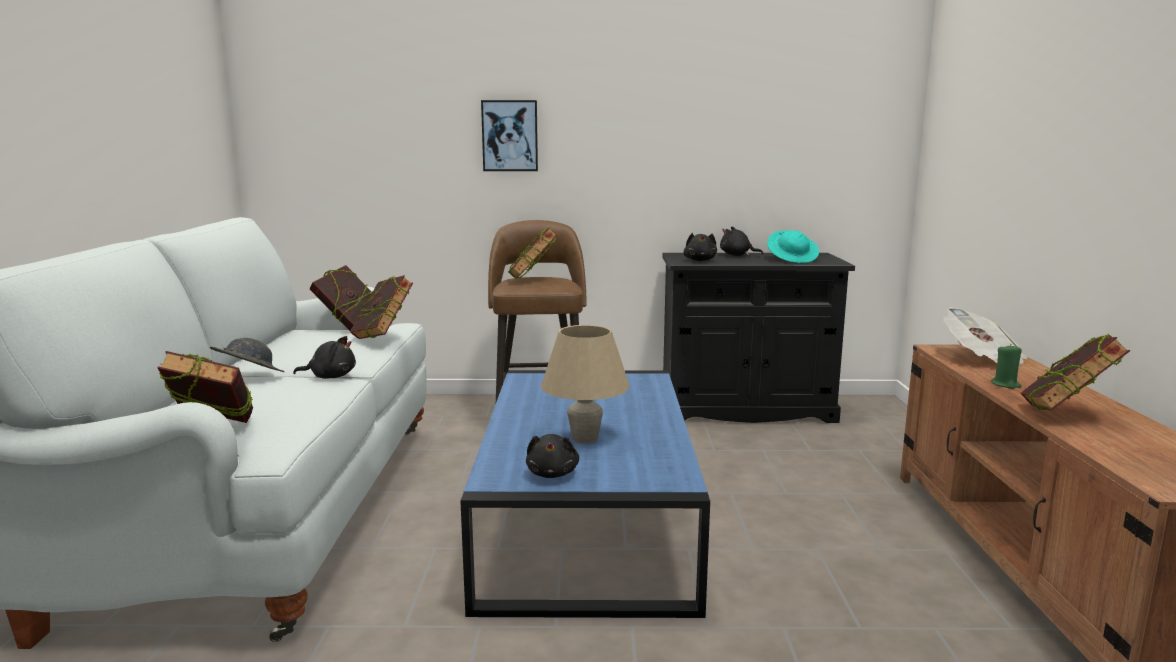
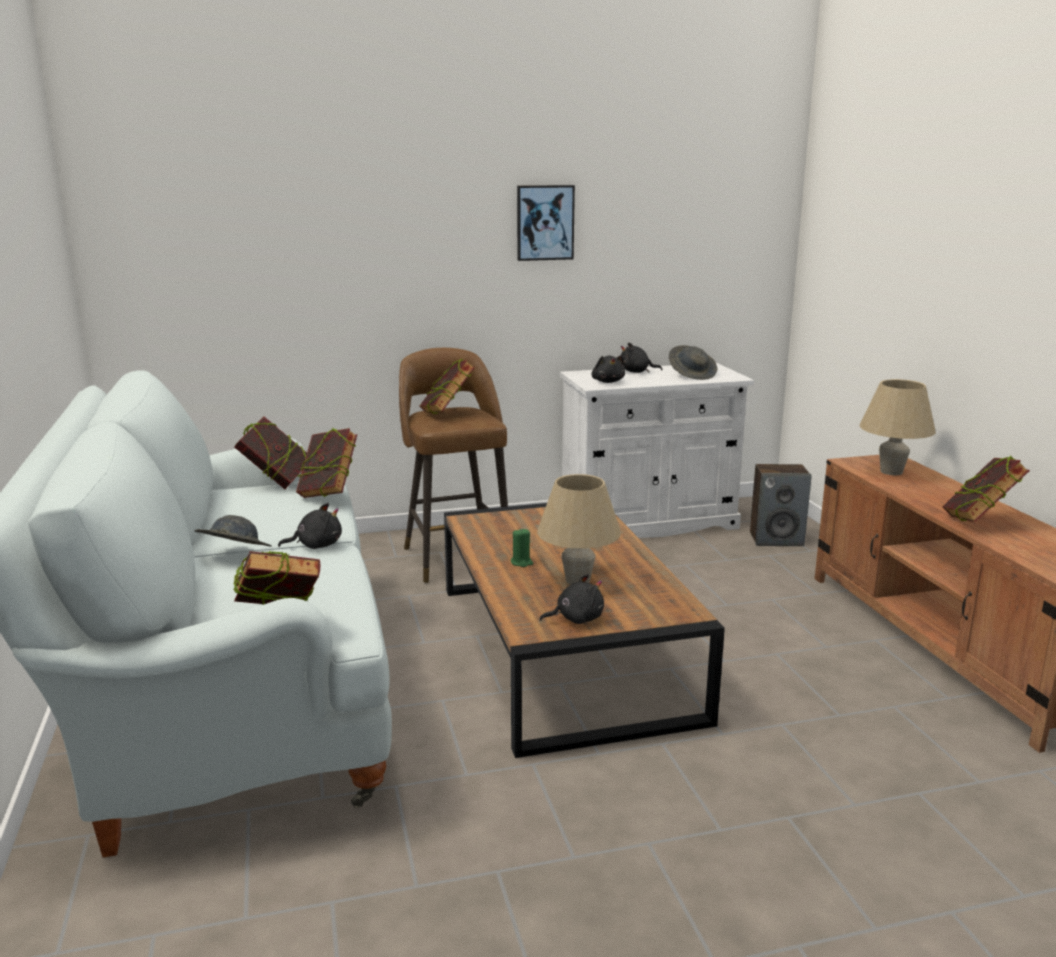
camera: 15 degrees left, 5 degrees up
blue coffee table [460,370,710,618] -> brown coffee table [444,503,725,758]
picture [481,100,538,171] -> picture moved to [517,185,575,261]
black plush toy [526,434,579,478] -> black plush toy turned 90 degrees counterclockwise [539,574,604,624]
black cabinet [662,253,855,423] -> white cabinet [560,363,754,538]
turquoise hat [767,230,819,263] -> grey hat [669,345,717,380]
newspaper [943,307,1027,369] -> beige table lamp [859,379,936,475]
green candle [991,344,1022,389] -> green candle moved to [511,528,533,567]
none -> speaker [750,464,812,546]

